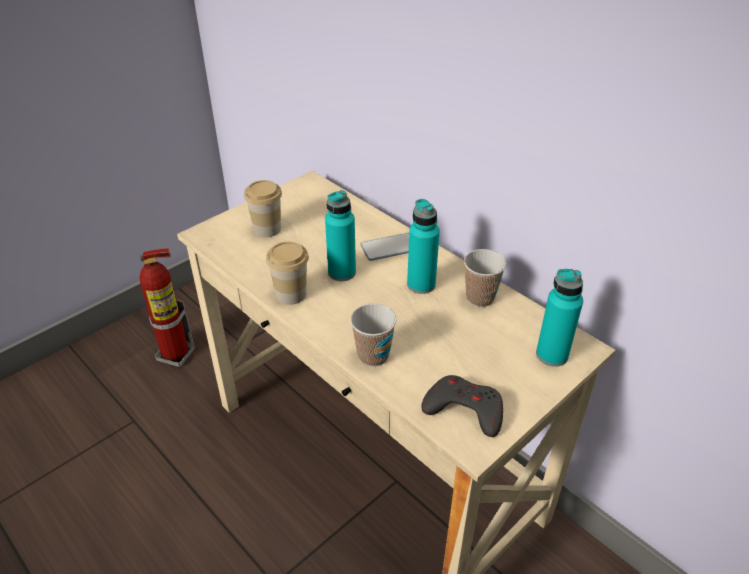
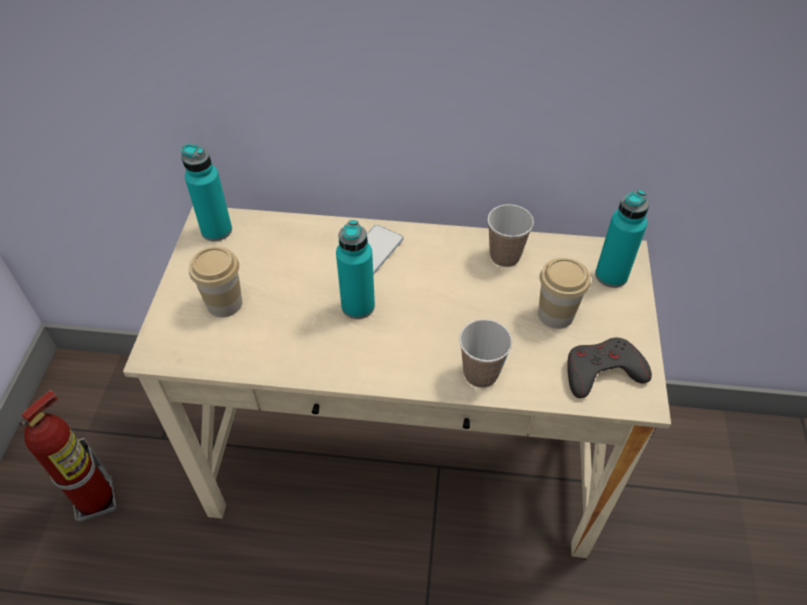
camera: 40 degrees left, 10 degrees up
cup [266,241,309,305] -> cup moved to [538,258,591,329]
turquoise bottle [407,199,440,294] -> turquoise bottle moved to [181,144,232,241]

